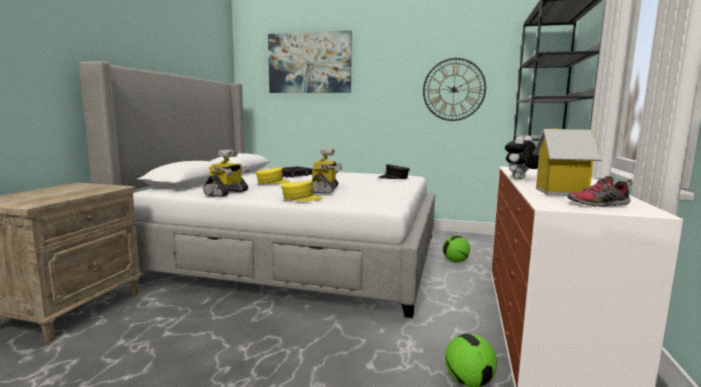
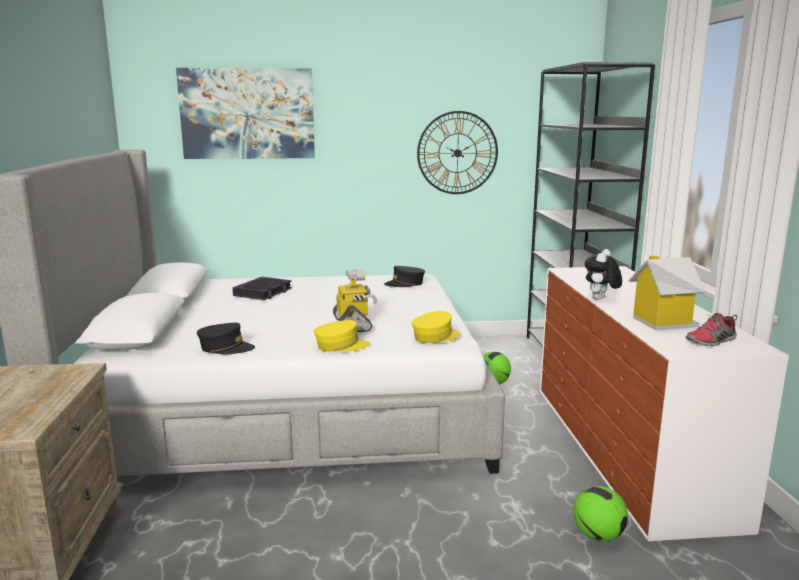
camera: 20 degrees left, 5 degrees up
toy robot [203,150,250,197] -> black cap [197,323,255,355]
yellow cap [256,167,291,184] -> yellow cap moved to [412,311,460,343]

